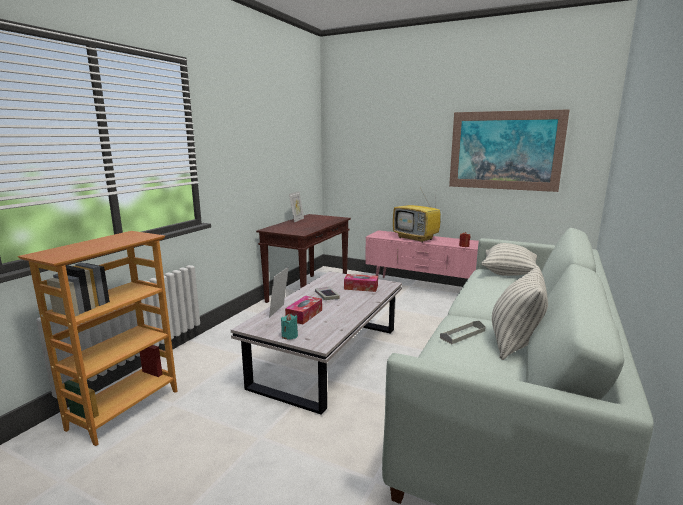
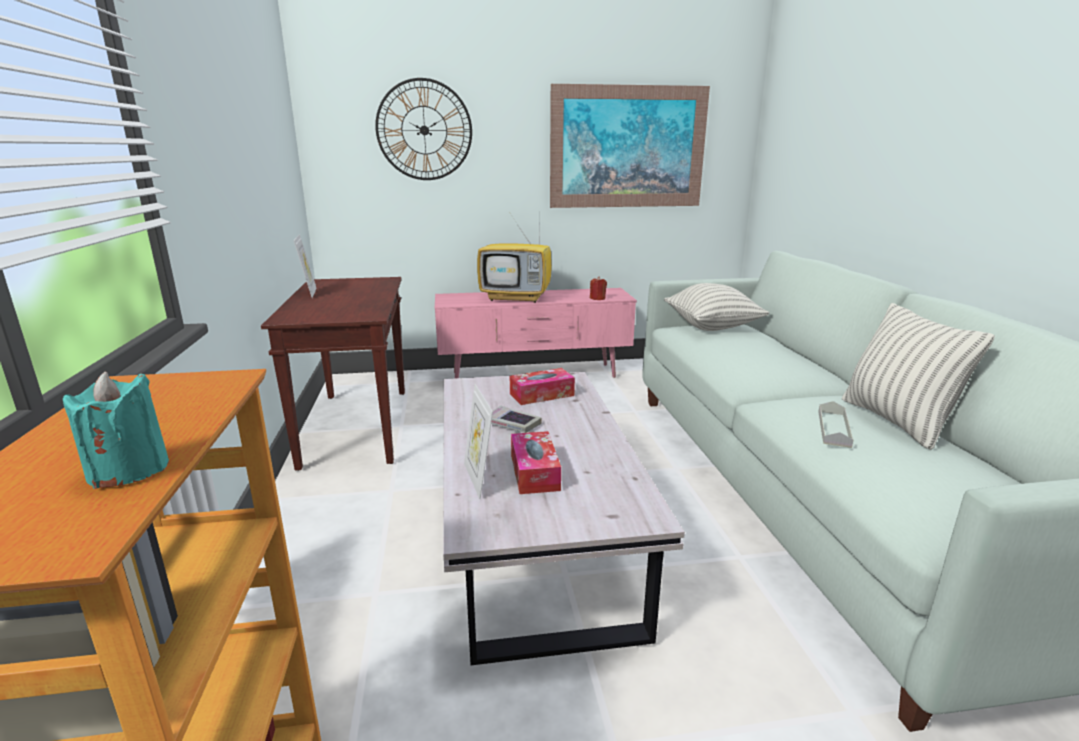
camera: 35 degrees left, 5 degrees up
turquoise candle [281,314,298,340] -> turquoise candle moved to [63,372,169,489]
none -> wall clock [375,78,472,180]

